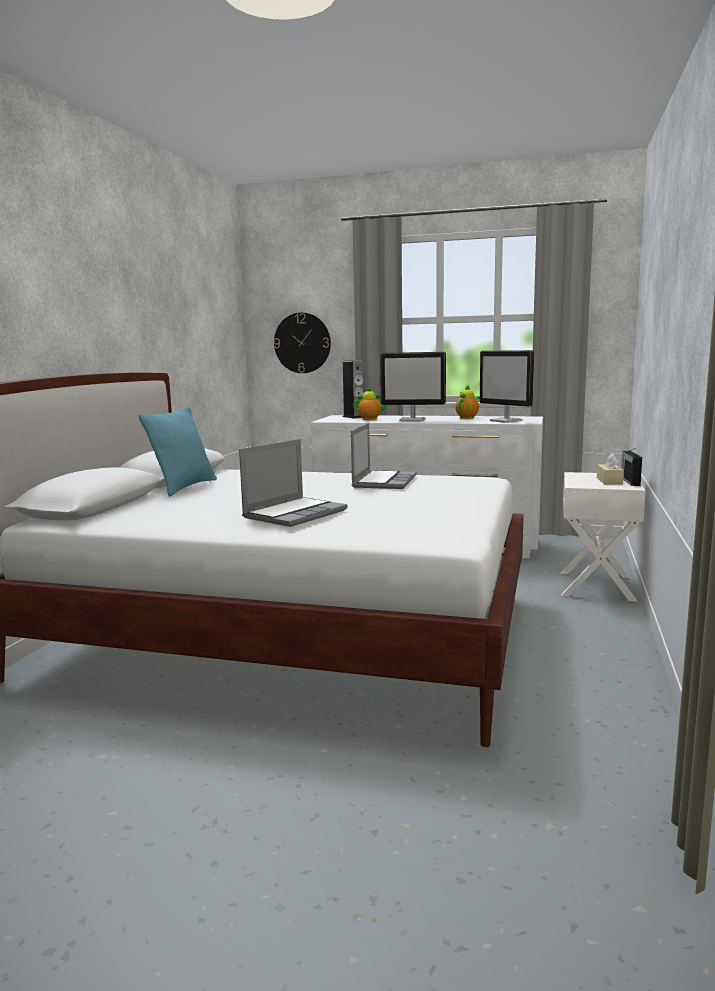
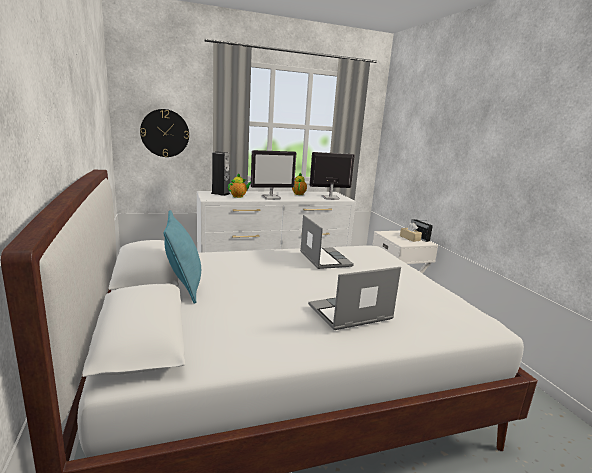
camera: 35 degrees left, 5 degrees up
laptop [239,439,347,527] -> laptop turned 120 degrees counterclockwise [308,267,401,330]
monitor [480,350,534,423] -> monitor turned 150 degrees clockwise [310,152,355,200]

